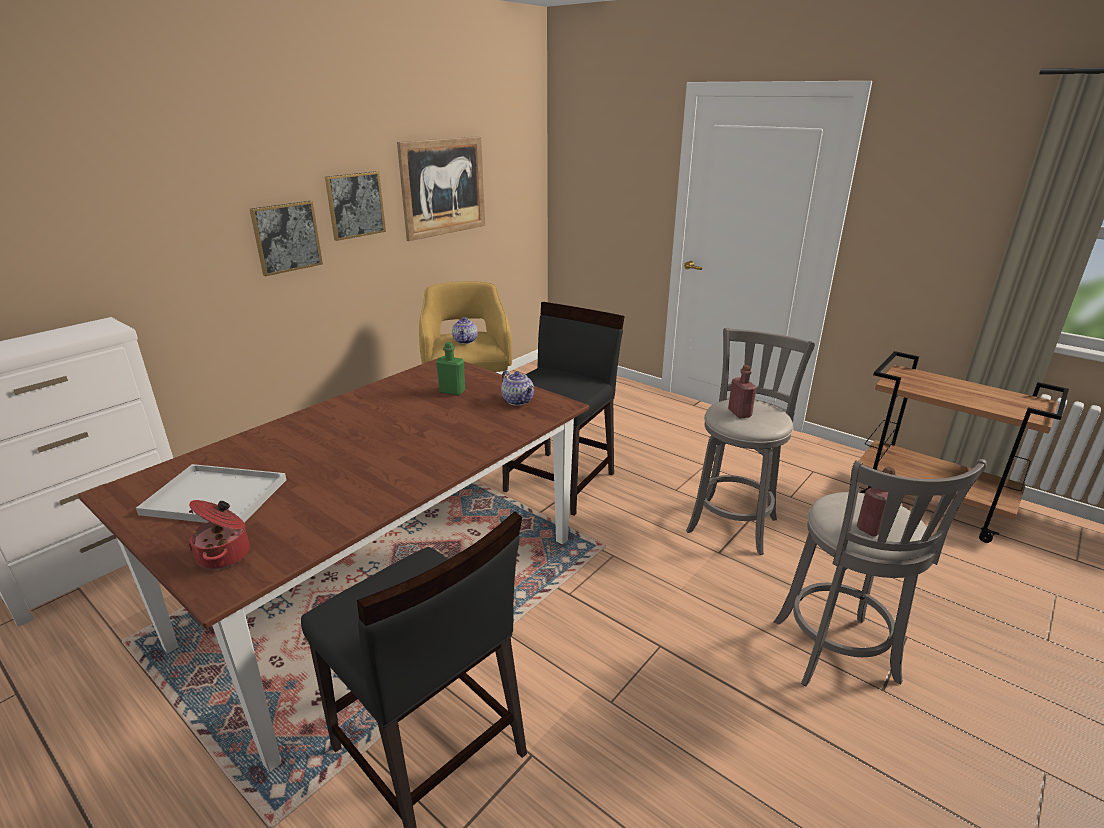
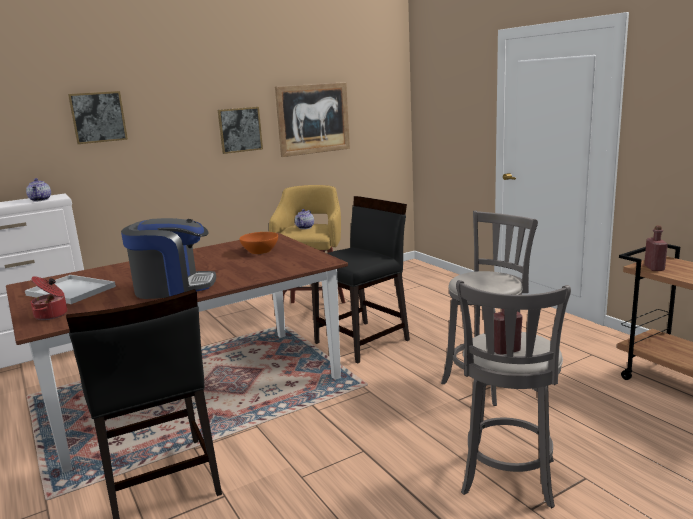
camera: 20 degrees right, 10 degrees down
picture [250,201,323,276] -> picture moved to [68,91,128,144]
green bottle [436,342,465,395] -> orange bowl [239,232,278,254]
teapot [501,371,534,406] -> teapot moved to [26,178,51,202]
red bottle [728,365,757,419] -> red bottle moved to [644,225,668,271]
none -> coffee machine [121,218,216,299]

